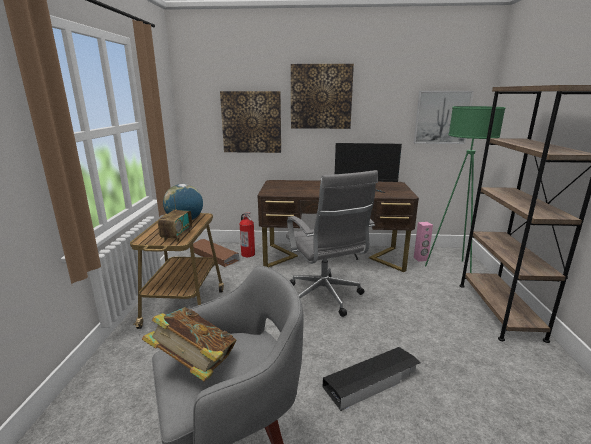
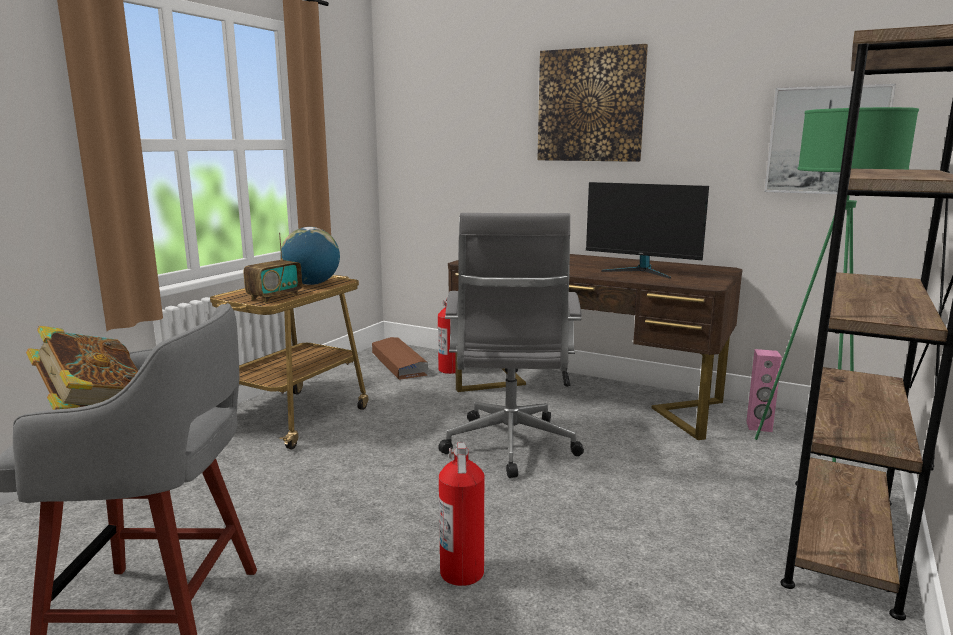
camera: 25 degrees right, 5 degrees down
picture [220,91,281,153] -> none
black storage box [323,347,420,411] -> fire extinguisher [439,442,484,586]

